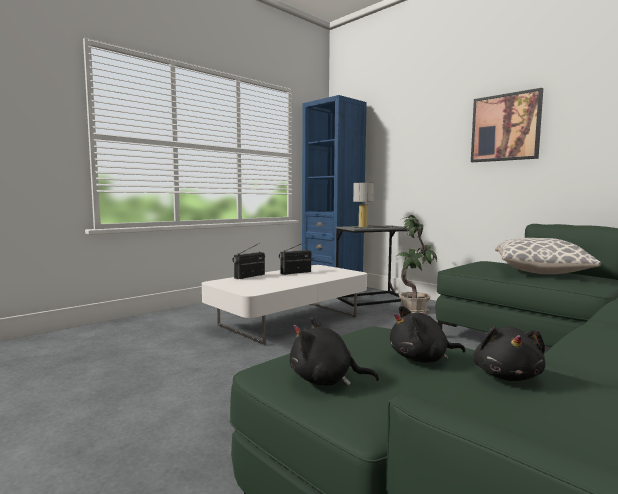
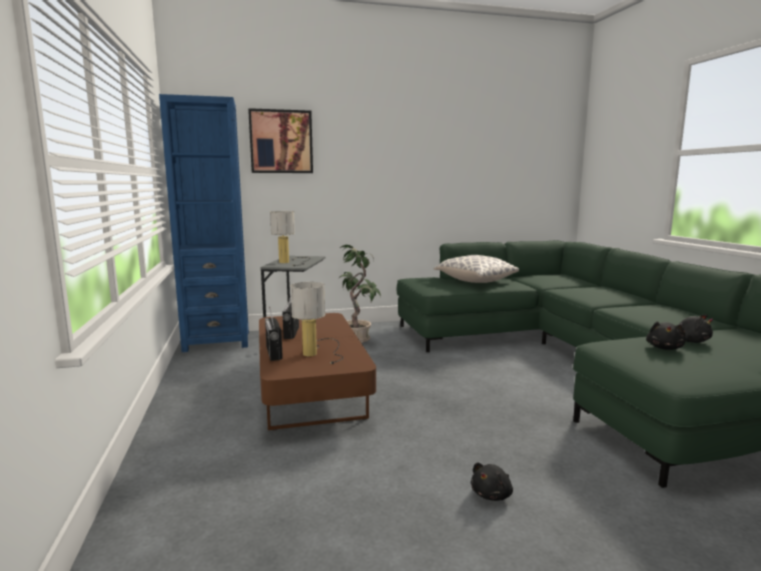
camera: 60 degrees left, 5 degrees up
white coffee table [202,265,367,345] -> brown coffee table [259,313,376,431]
black plush toy [290,318,379,386] -> black plush toy moved to [471,463,513,501]
picture [471,88,543,162] -> picture moved to [248,108,313,173]
none -> table lamp [291,282,343,364]

